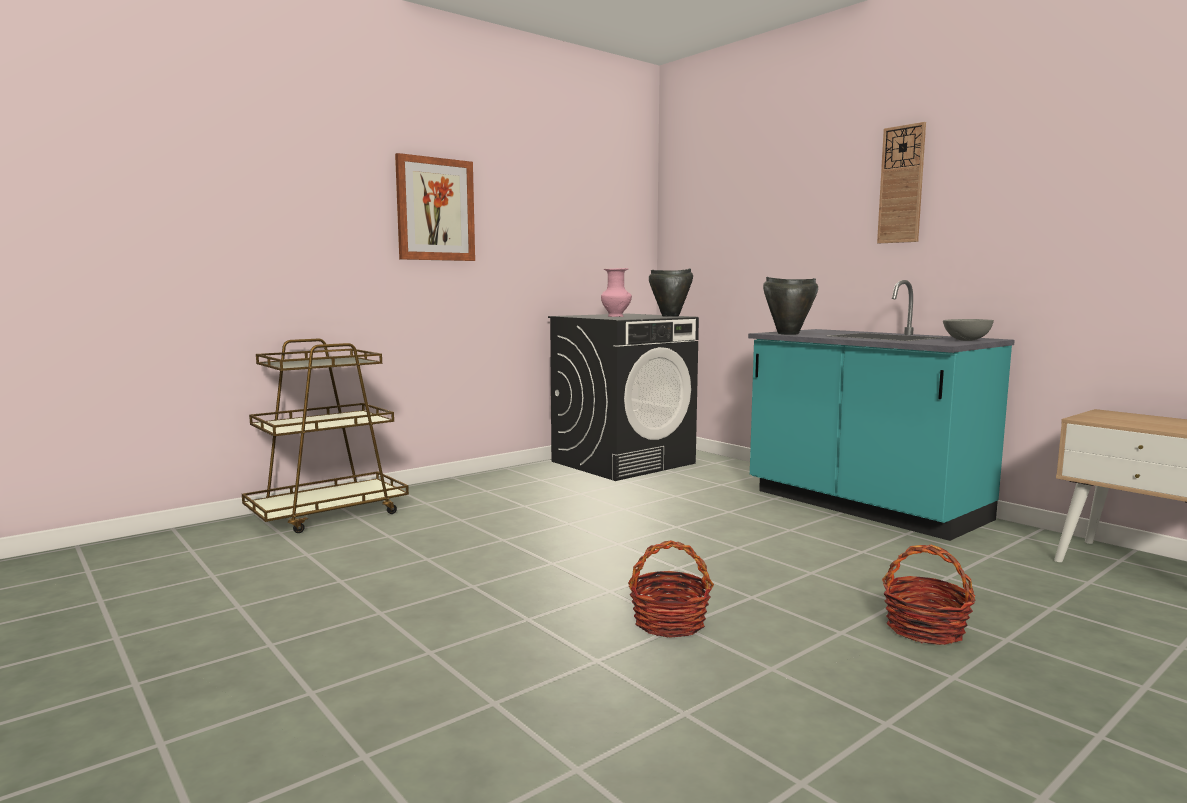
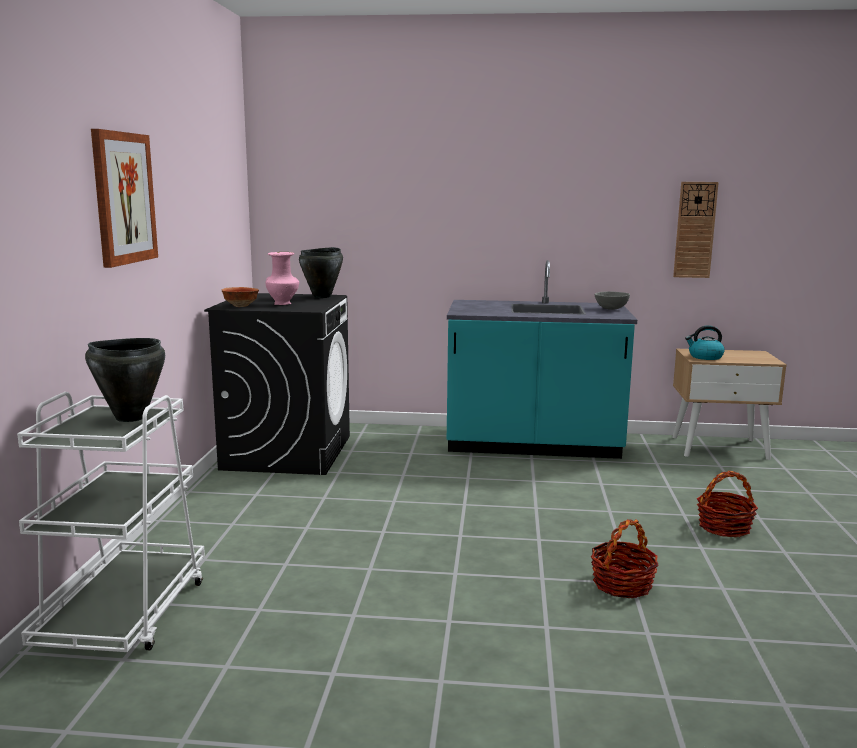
camera: 45 degrees left, 5 degrees up
brown cart [242,339,409,533] -> white cart [17,392,205,652]
black cooking pot [763,277,818,335] -> black cooking pot moved to [85,338,165,422]
wall clock [877,122,926,243] -> wall clock moved to [673,182,719,278]
none -> bowl [221,287,259,307]
none -> kettle [685,325,725,360]

